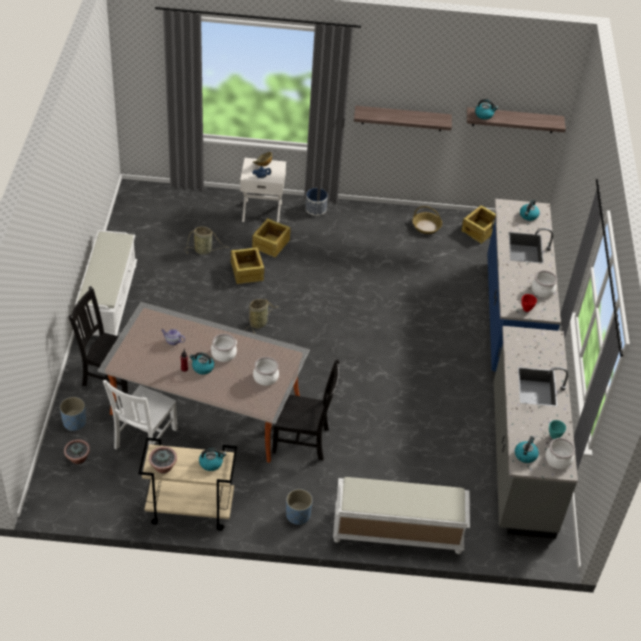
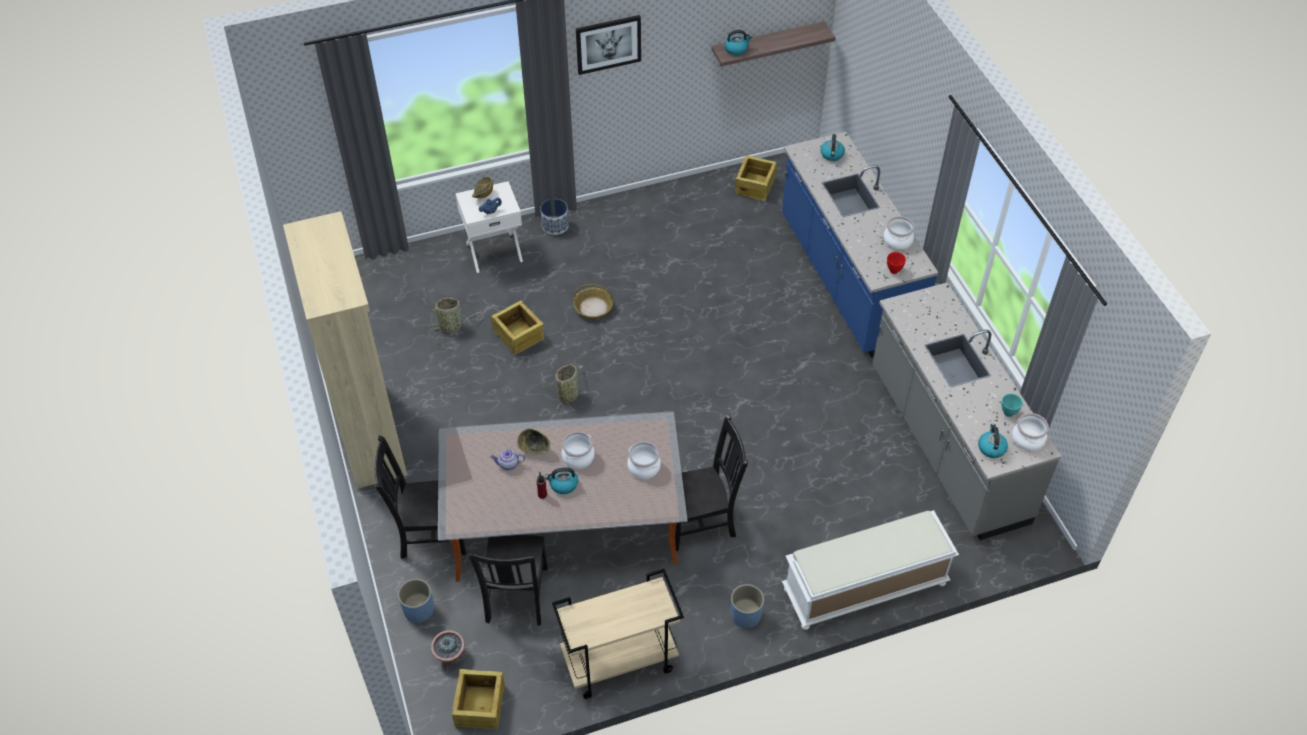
camera: 20 degrees left, 5 degrees up
white bench [75,230,137,339] -> beige bookcase [283,211,407,489]
white chair [103,380,178,449] -> black chair [468,535,548,626]
potted plant [149,446,177,474] -> none
kettle [199,448,226,471] -> none
crate [252,218,291,257] -> crate moved to [452,669,505,730]
shelf [354,106,452,131] -> none
basket [412,206,442,234] -> basket moved to [573,284,614,319]
none -> bowl [517,428,550,454]
none -> picture [576,15,641,75]

